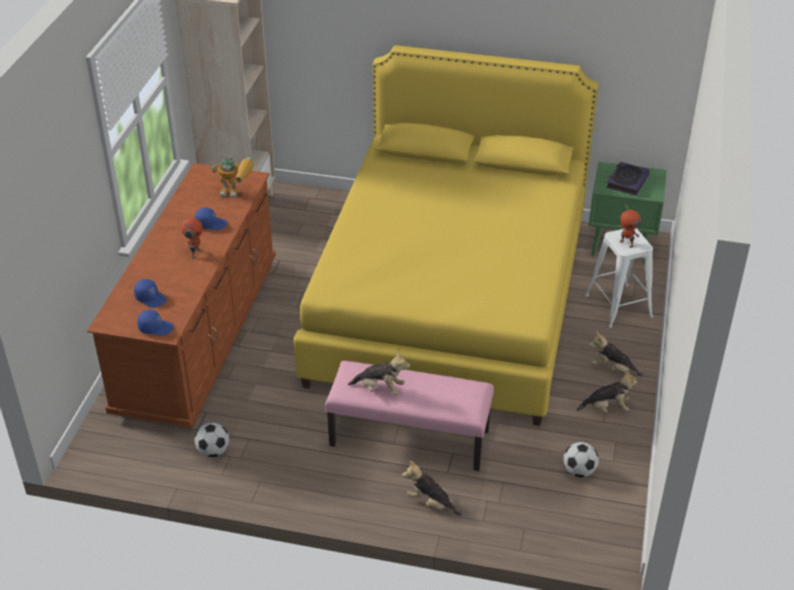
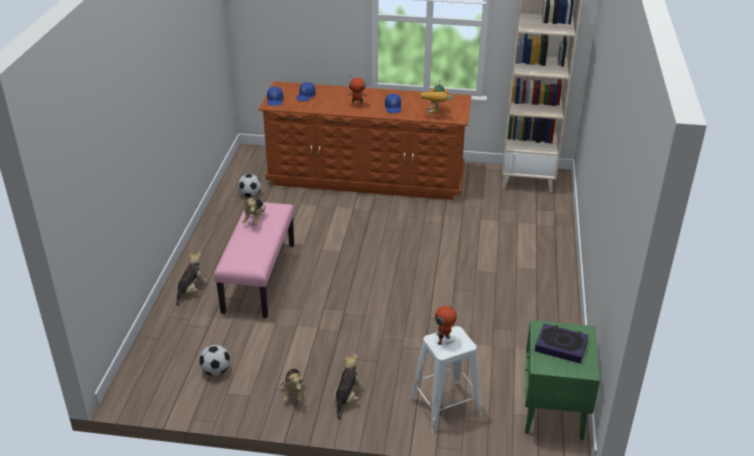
camera: 85 degrees right, 5 degrees down
yellow bed [294,45,598,426] -> none

